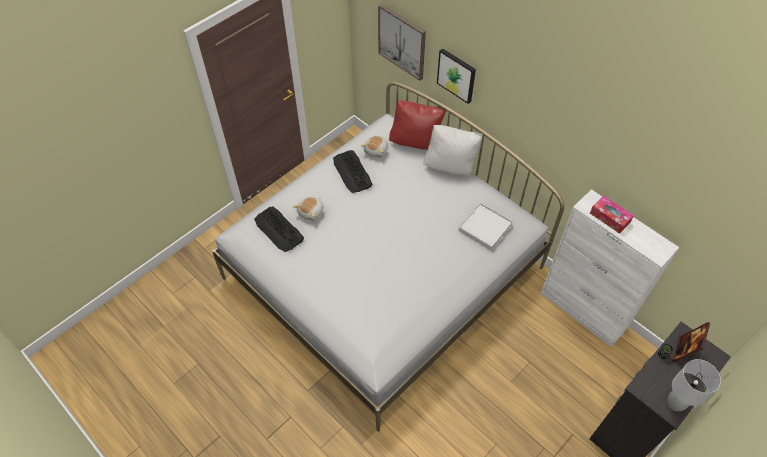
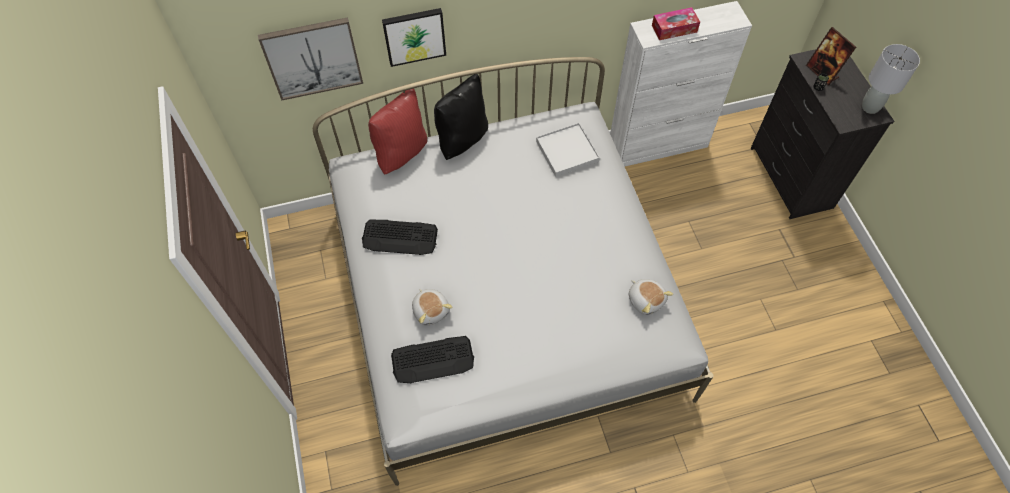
camera: 60 degrees left, 5 degrees up
plush toy [361,136,388,158] -> plush toy moved to [629,279,673,315]
white pillow [423,125,483,176] -> black pillow [434,74,488,160]

